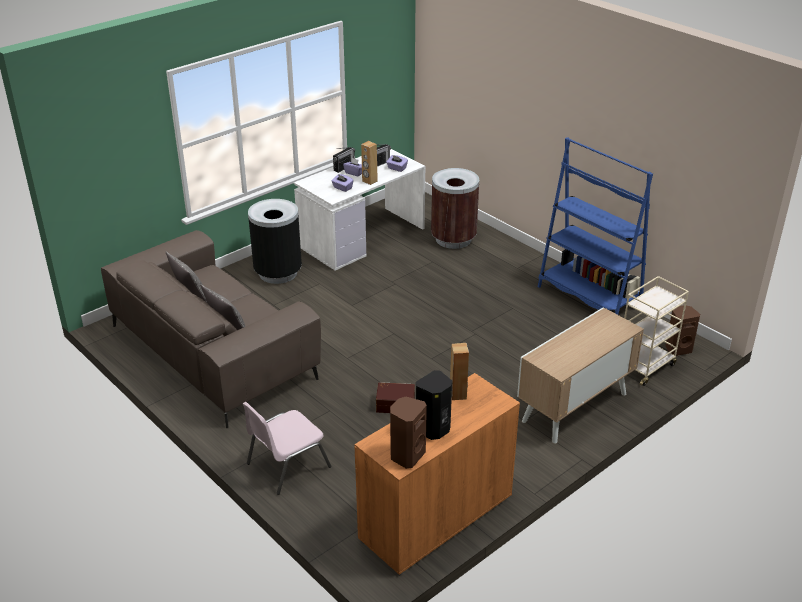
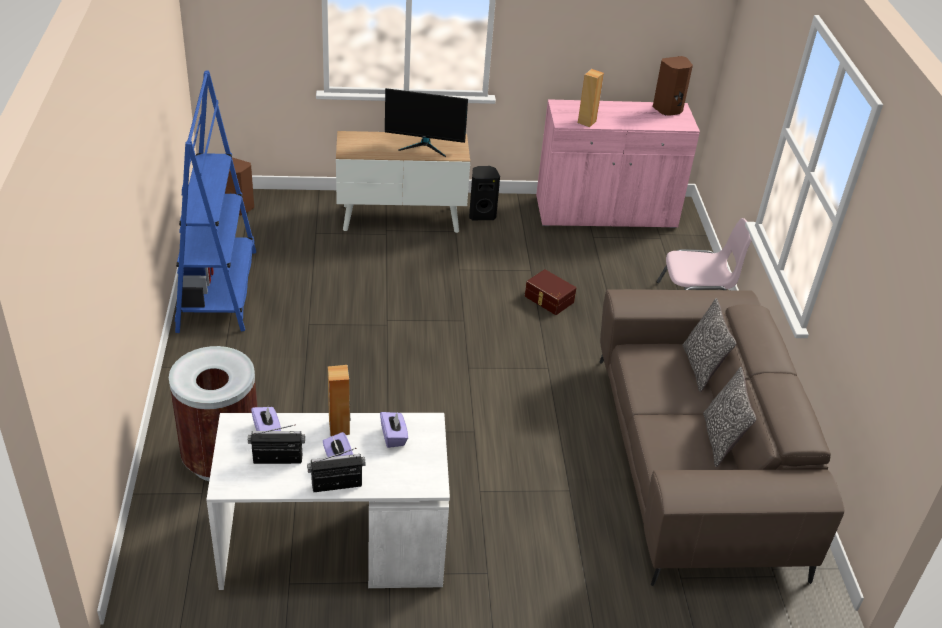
camera: 145 degrees left, 5 degrees up
black trash can [248,199,302,284] -> none
orange cabinet [354,373,520,576] -> pink cabinet [536,99,700,228]
black speaker [416,370,452,440] -> black speaker moved to [469,166,500,220]
beige cart [624,276,689,386] -> none
none -> monitor [385,88,468,157]

